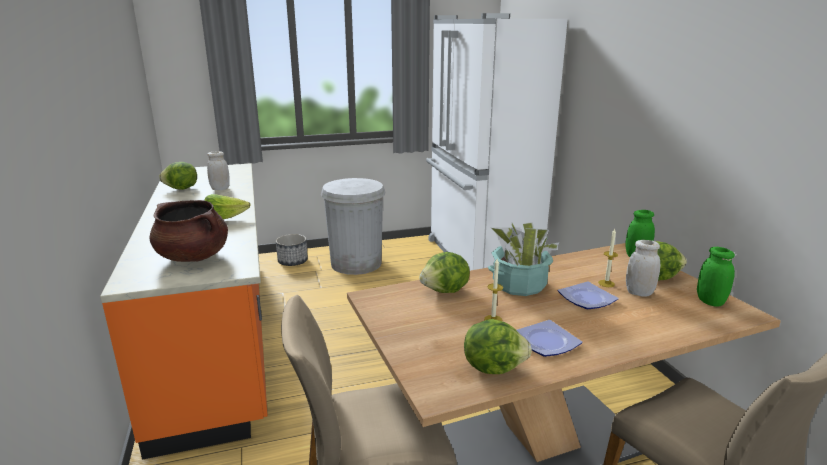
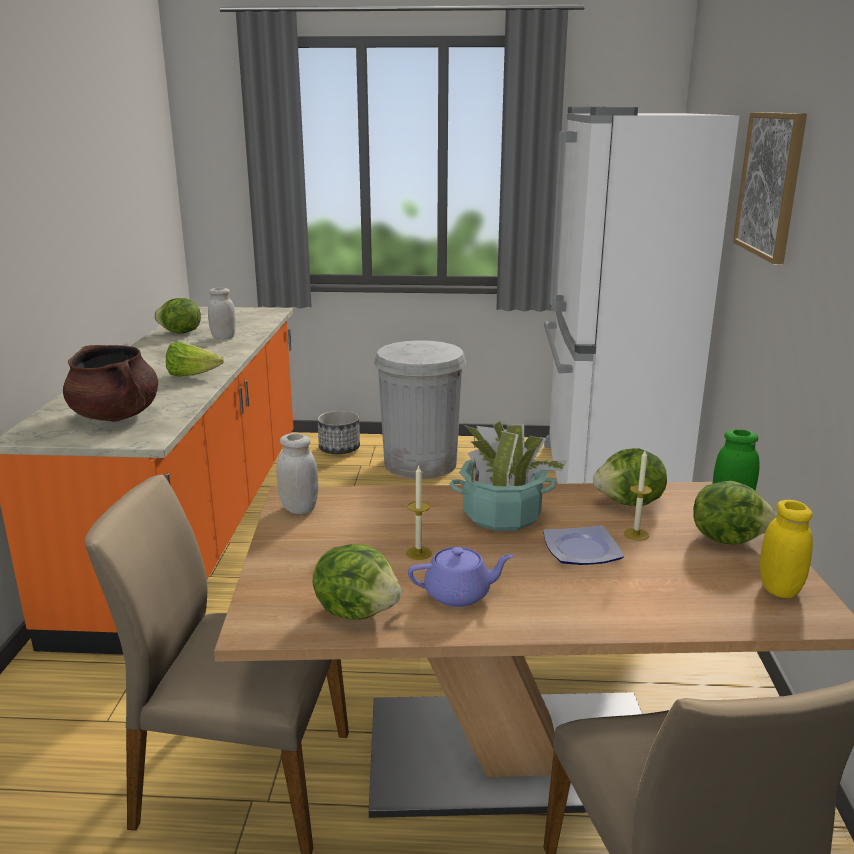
camera: 20 degrees right, 0 degrees up
lettuce [419,252,470,293] -> lettuce moved to [593,449,667,506]
plate [517,320,582,357] -> purple teapot [408,547,514,607]
white jar [626,240,660,297] -> white jar moved to [277,433,319,514]
green jar [697,247,735,307] -> yellow jar [760,500,813,598]
none -> picture [733,112,807,264]

